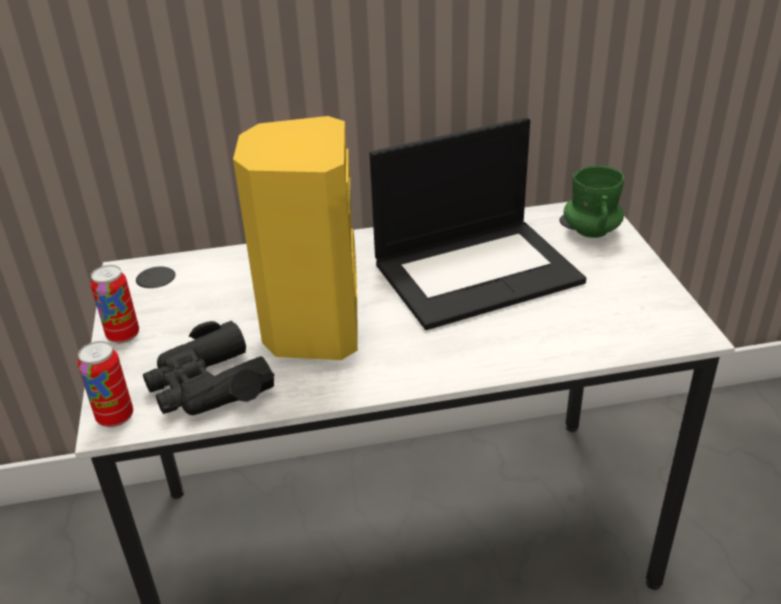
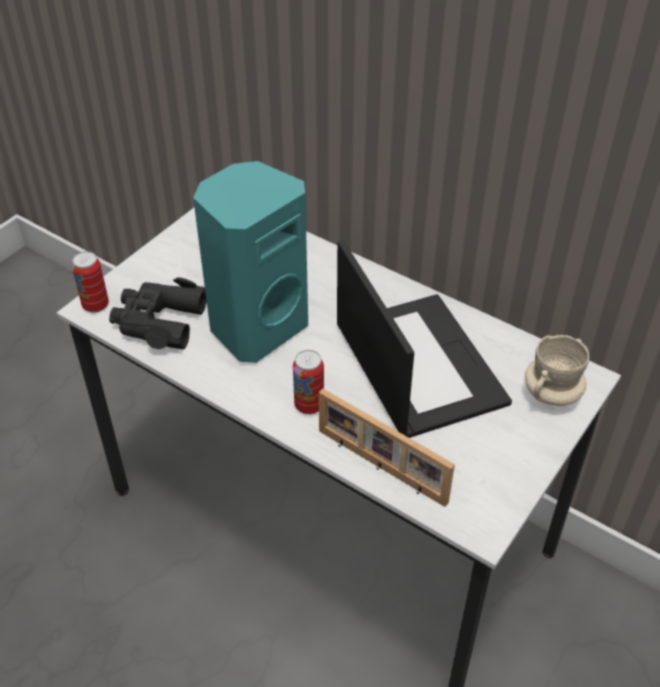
camera: 45 degrees right, 10 degrees up
can [91,265,139,343] -> can moved to [293,350,324,414]
yellow speaker [233,116,358,360] -> turquoise speaker [193,161,308,363]
laptop [370,117,586,330] -> laptop turned 135 degrees counterclockwise [337,240,512,438]
green mug [563,165,624,238] -> beige mug [525,335,589,406]
none -> picture frame [319,388,455,507]

